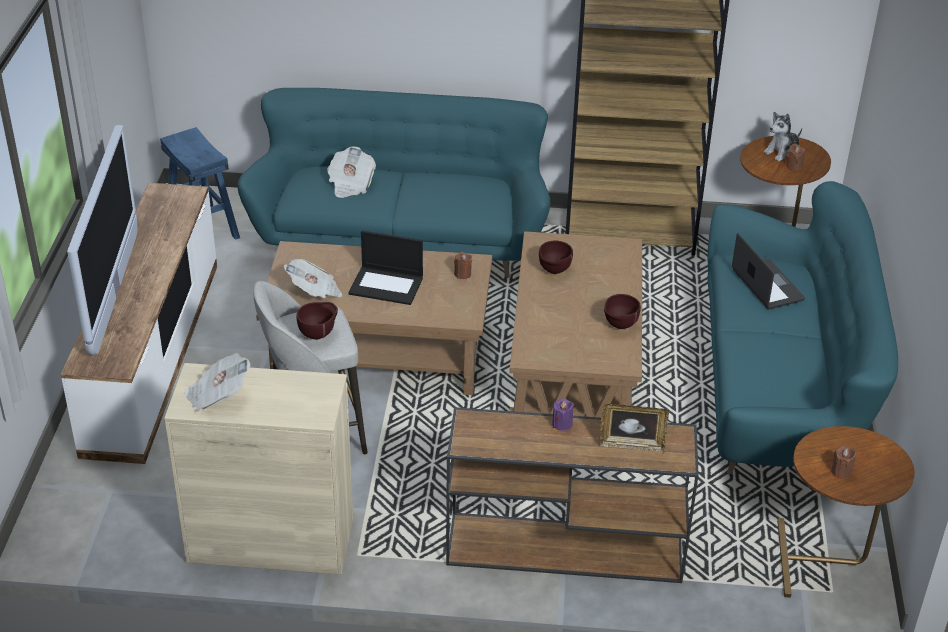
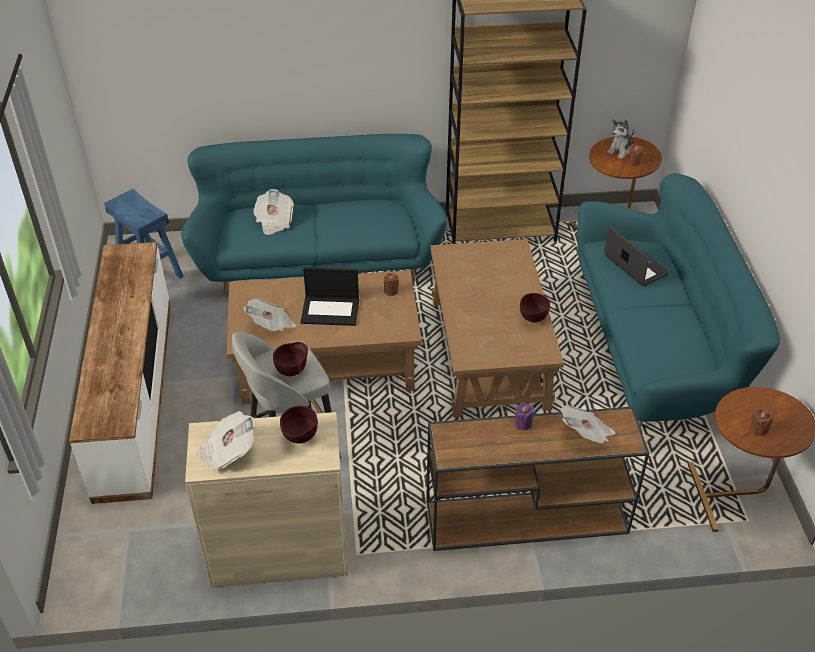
camera: 10 degrees left, 5 degrees up
television [67,125,137,356] -> none
brown bowl [539,241,573,274] -> brown bowl moved to [280,406,318,443]
picture frame [599,404,669,453] -> newspaper [561,405,615,444]

